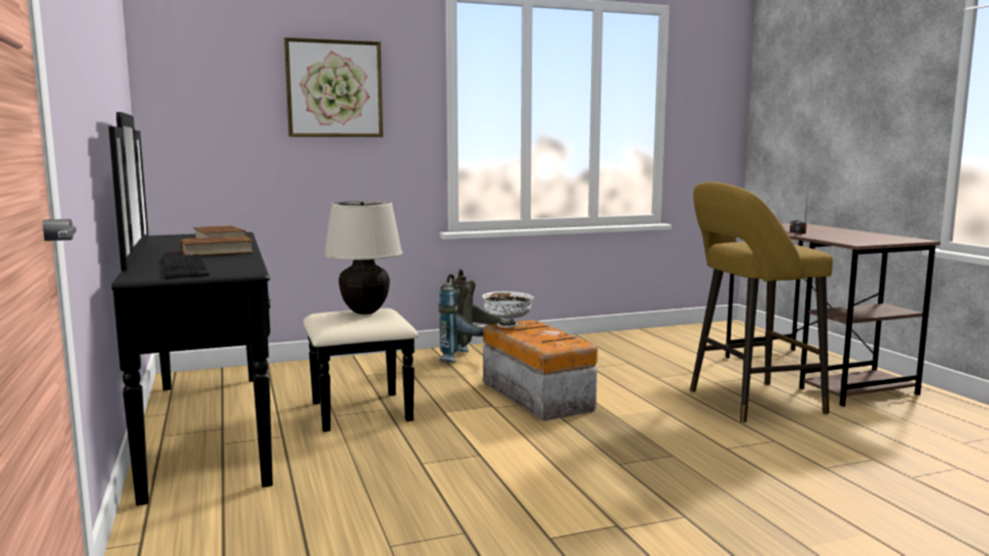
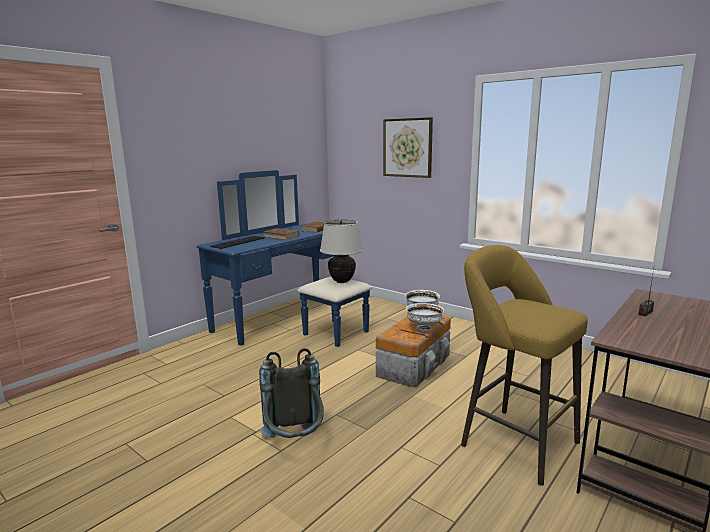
camera: 60 degrees right, 5 degrees up
black dresser [109,112,418,506] -> blue dresser [196,170,372,347]
grey backpack [439,269,501,363] -> grey backpack moved to [259,348,324,438]
none -> white bowl [406,303,444,332]

